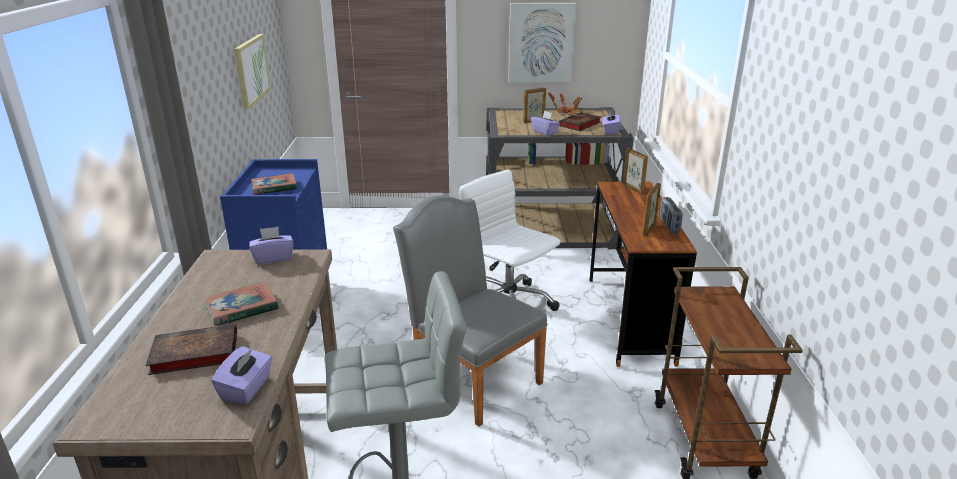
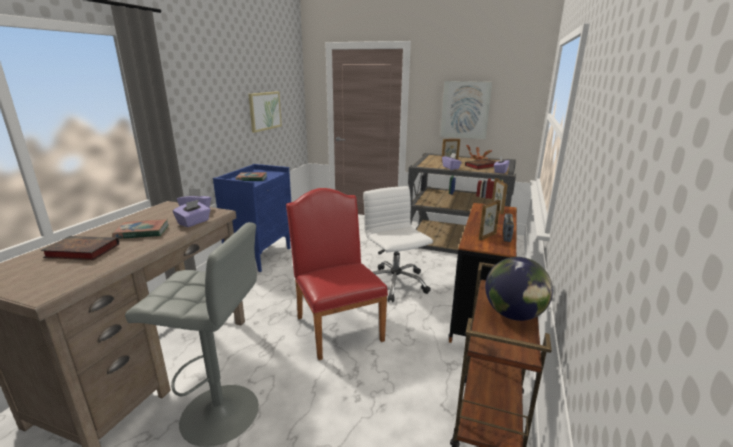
camera: 20 degrees right, 5 degrees down
purple tissue box [212,346,272,404] -> purple tissue box moved to [173,199,211,227]
grey chair [393,195,548,426] -> red chair [286,188,388,360]
none -> globe [485,257,553,321]

